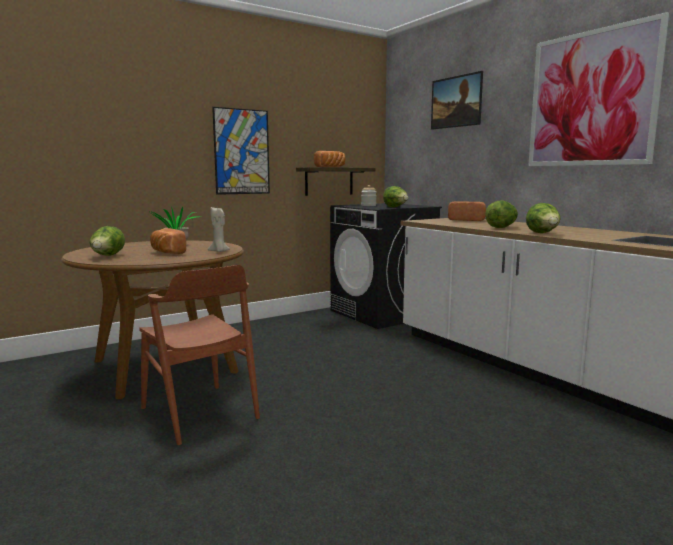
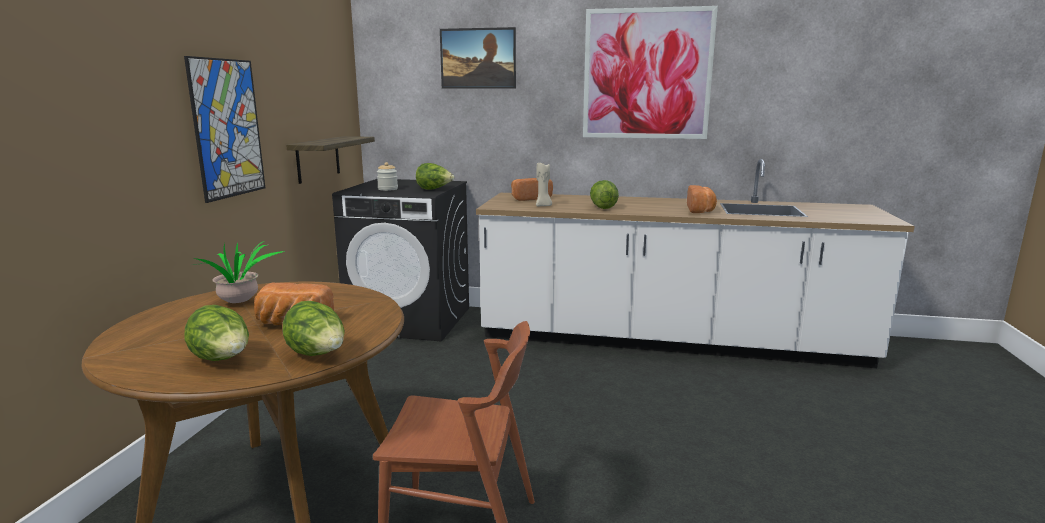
camera: 45 degrees left, 5 degrees up
beige candle [208,207,230,252] -> beige candle moved to [536,161,552,206]
bread [314,151,345,167] -> bread moved to [687,185,717,213]
lettuce [526,203,561,233] -> lettuce moved to [283,301,344,356]

